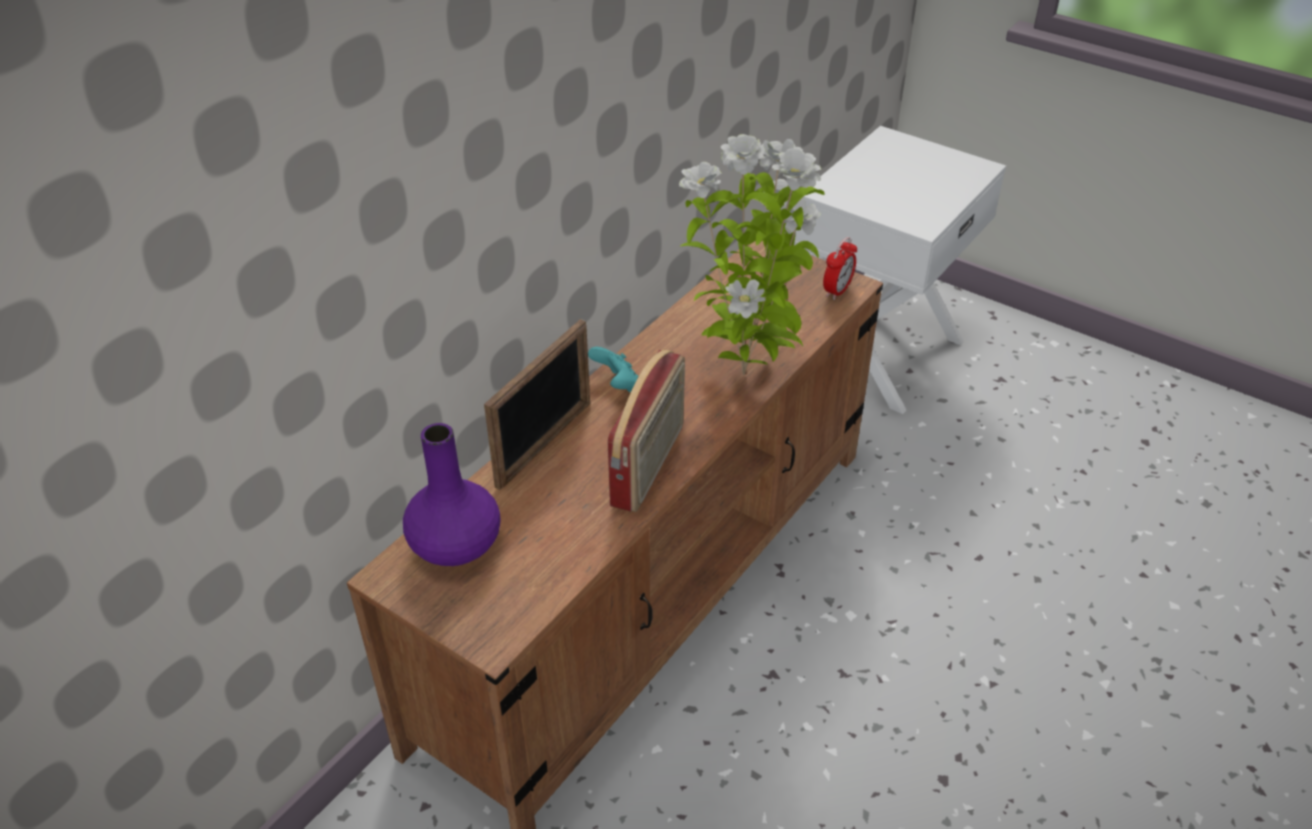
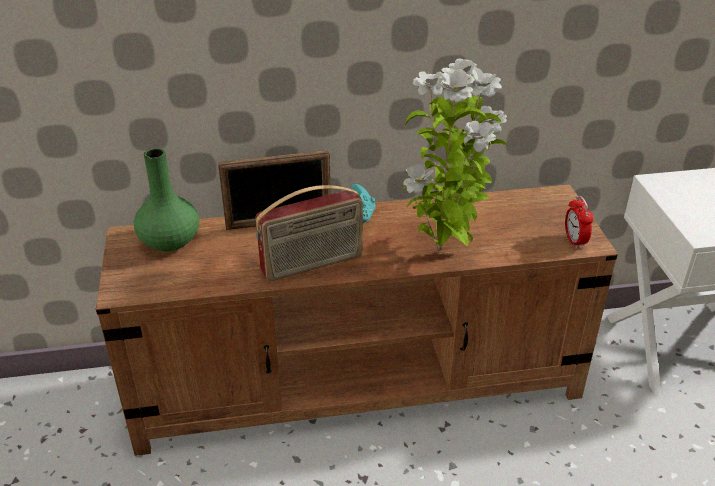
camera: 45 degrees right, 5 degrees down
purple vase [403,423,501,566] -> green vase [134,148,199,252]
alarm clock [823,237,857,300] -> alarm clock turned 90 degrees clockwise [565,196,594,249]

